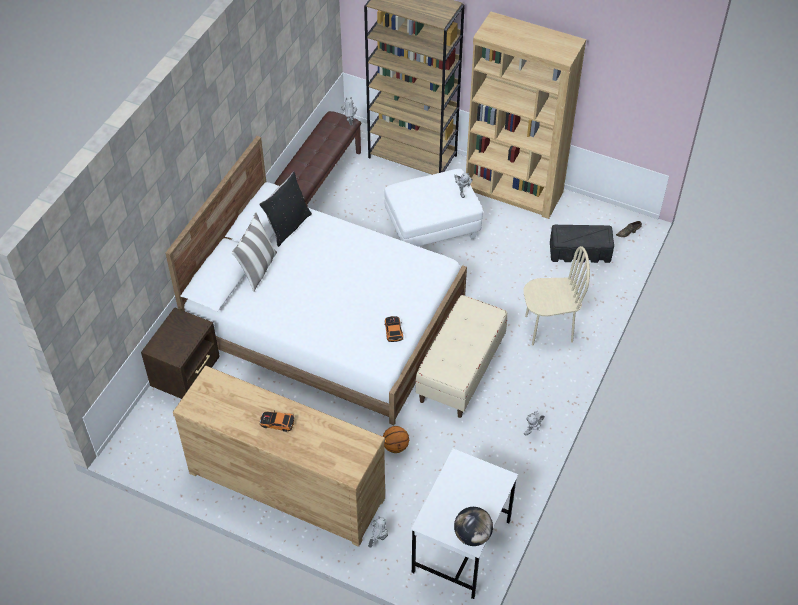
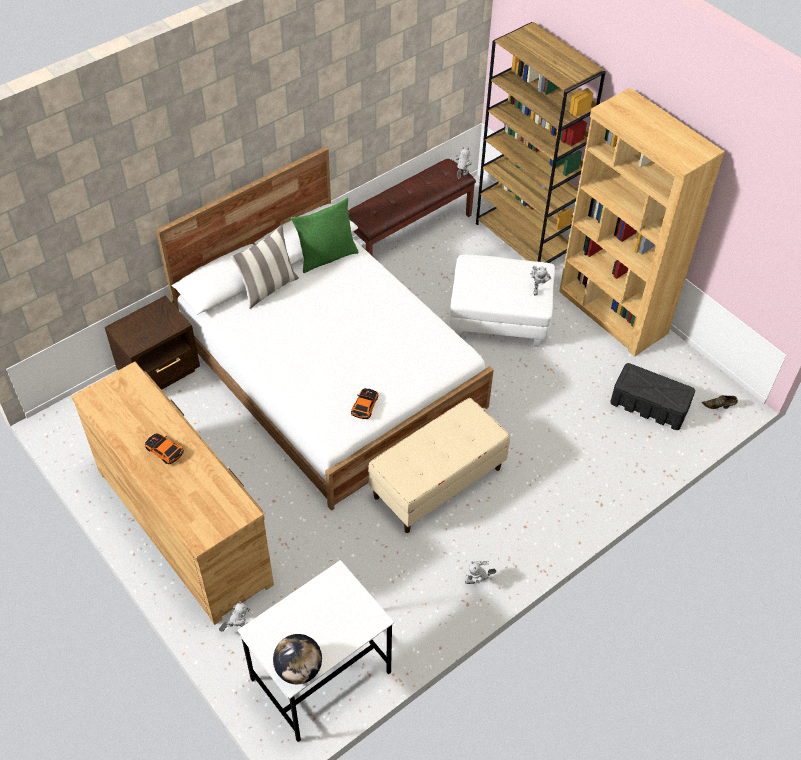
camera: 25 degrees right, 0 degrees up
black pillow [259,171,312,247] -> green pillow [291,197,359,273]
basketball [383,426,409,453] -> none
beige chair [523,246,590,345] -> none

